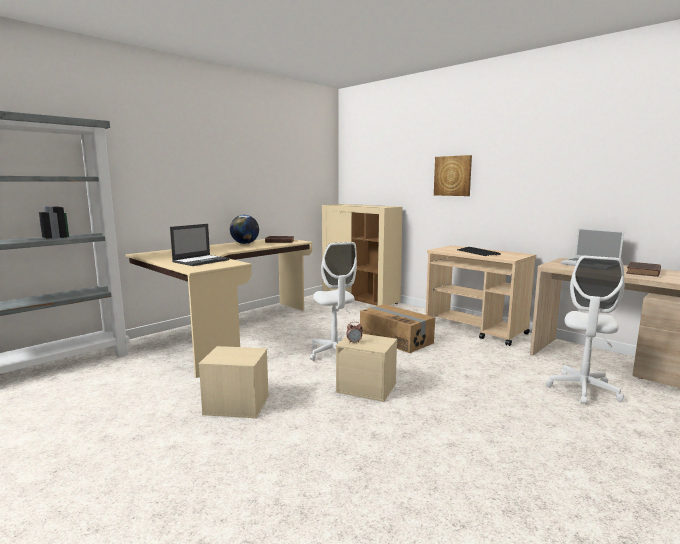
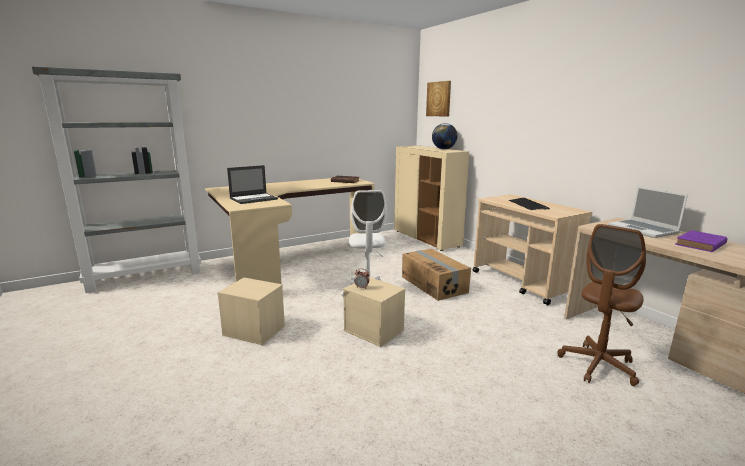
camera: 15 degrees right, 5 degrees up
globe [230,215,259,244] -> globe moved to [432,123,457,149]
picture [434,155,472,196] -> picture moved to [426,81,451,116]
white office chair [545,255,625,405] -> brown office chair [557,224,646,386]
brown book [626,262,661,277] -> purple book [675,230,727,252]

